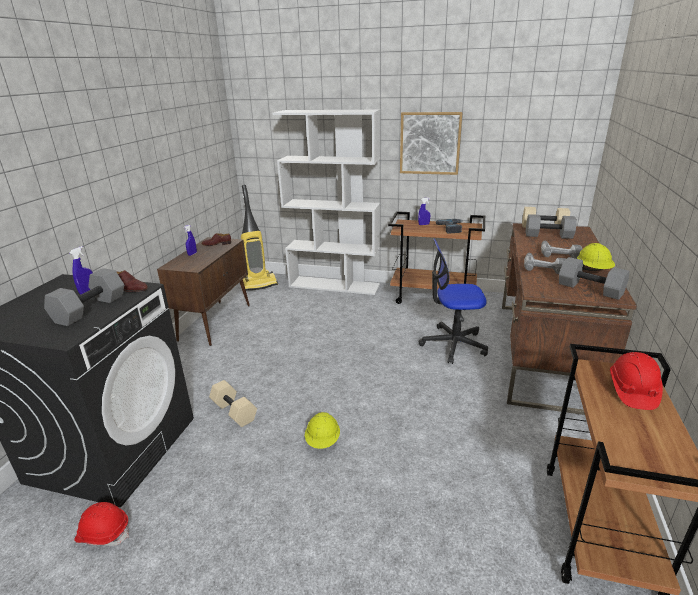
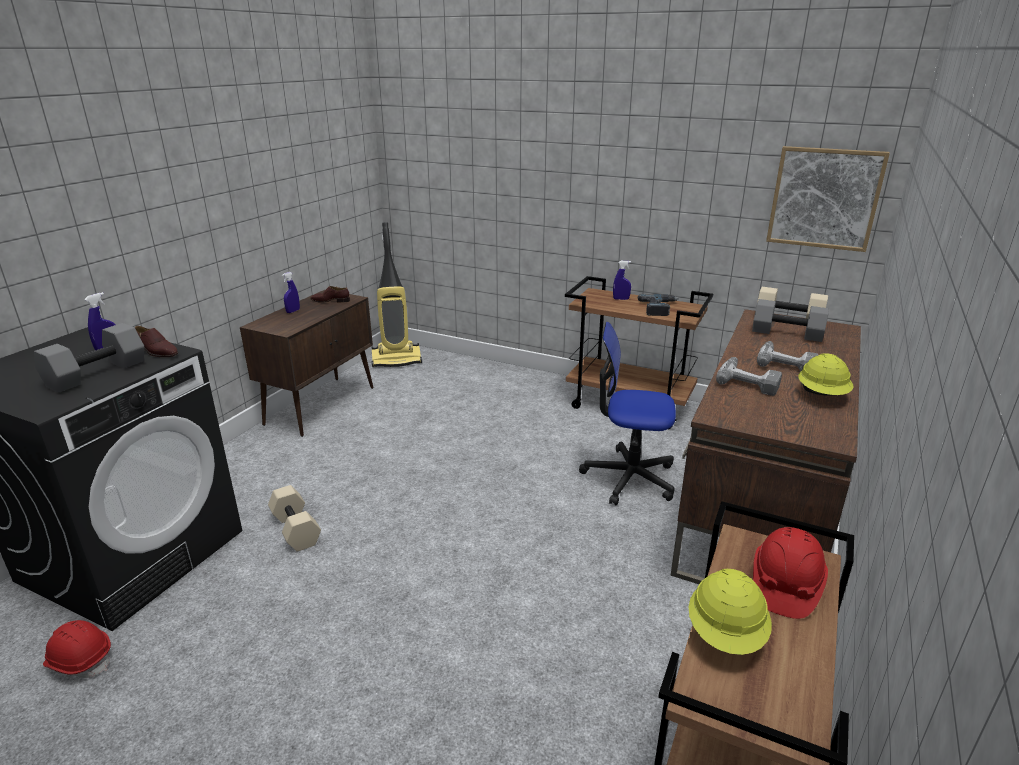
camera: 10 degrees right, 0 degrees up
white bookcase [272,110,380,295] -> none
yellow hard hat [305,412,340,449] -> yellow hard hat moved to [689,569,772,655]
picture [400,112,463,175] -> picture moved to [766,146,890,252]
grey dumbbell [559,257,630,300] -> none

